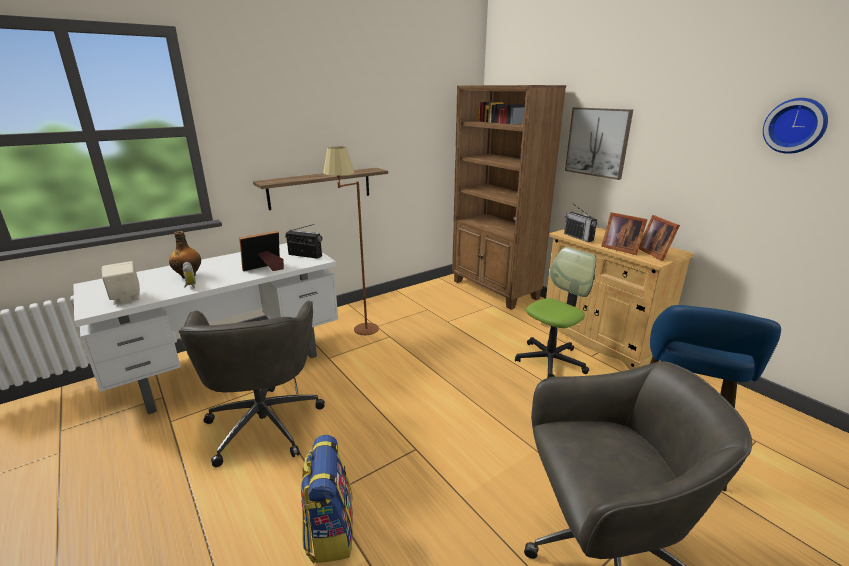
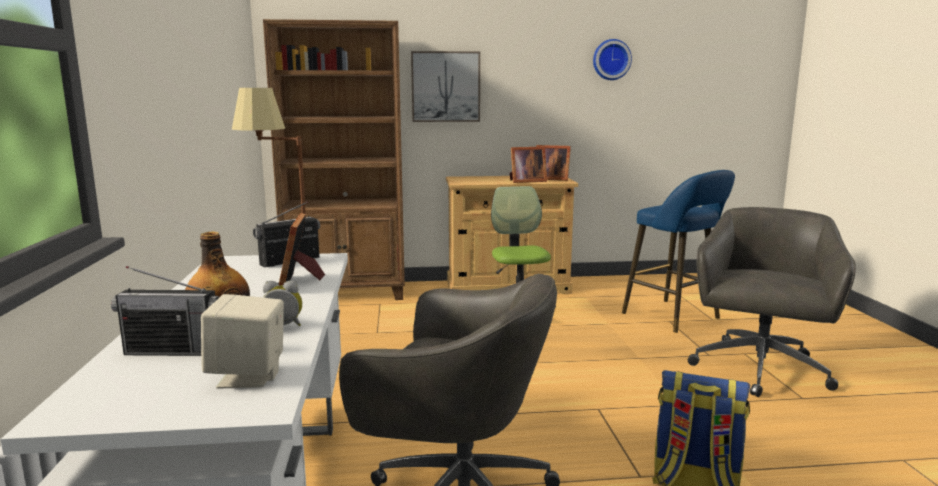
camera: 60 degrees left, 10 degrees down
shelf [253,168,388,210] -> none
radio [564,204,597,242] -> radio moved to [111,266,220,356]

